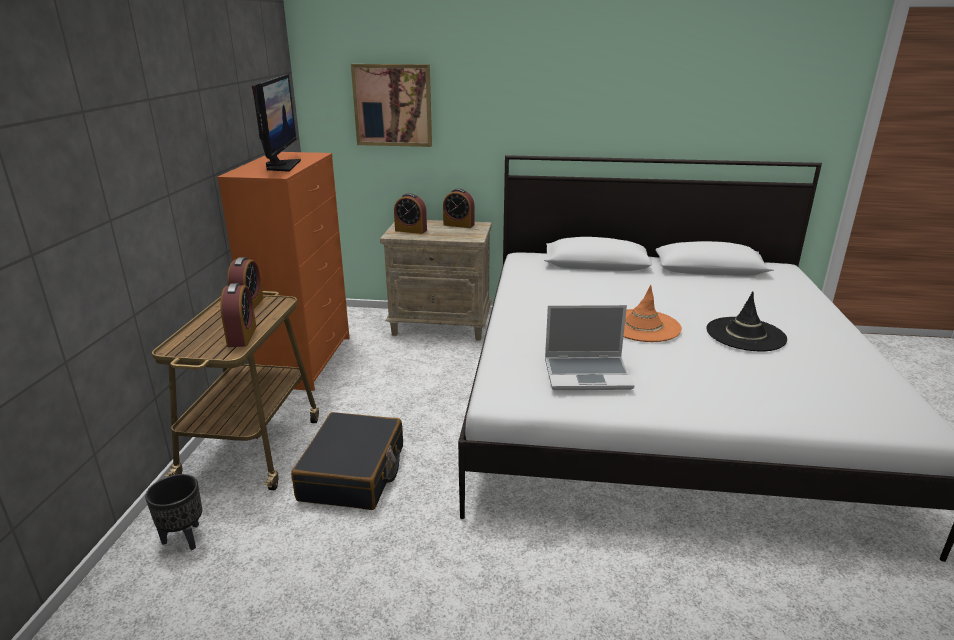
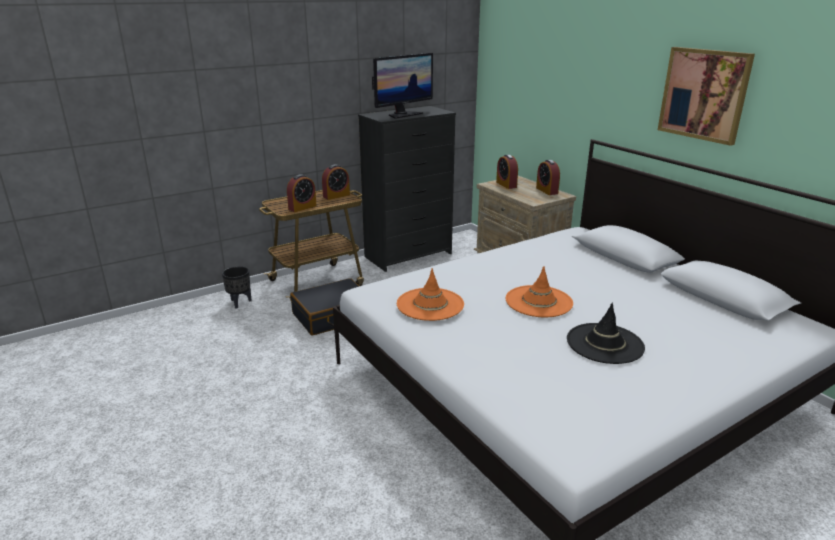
camera: 50 degrees right, 0 degrees up
orange dresser [217,152,349,391] -> black dresser [358,106,456,272]
picture [351,64,432,147] -> picture moved to [658,47,755,146]
laptop [545,305,635,390] -> orange hat [397,268,464,321]

